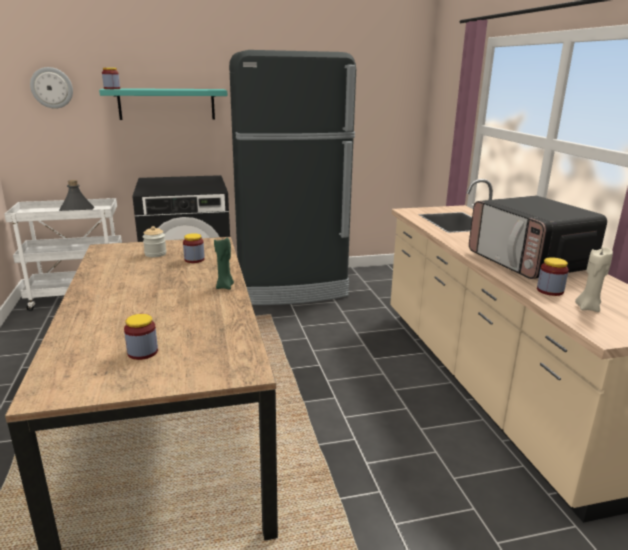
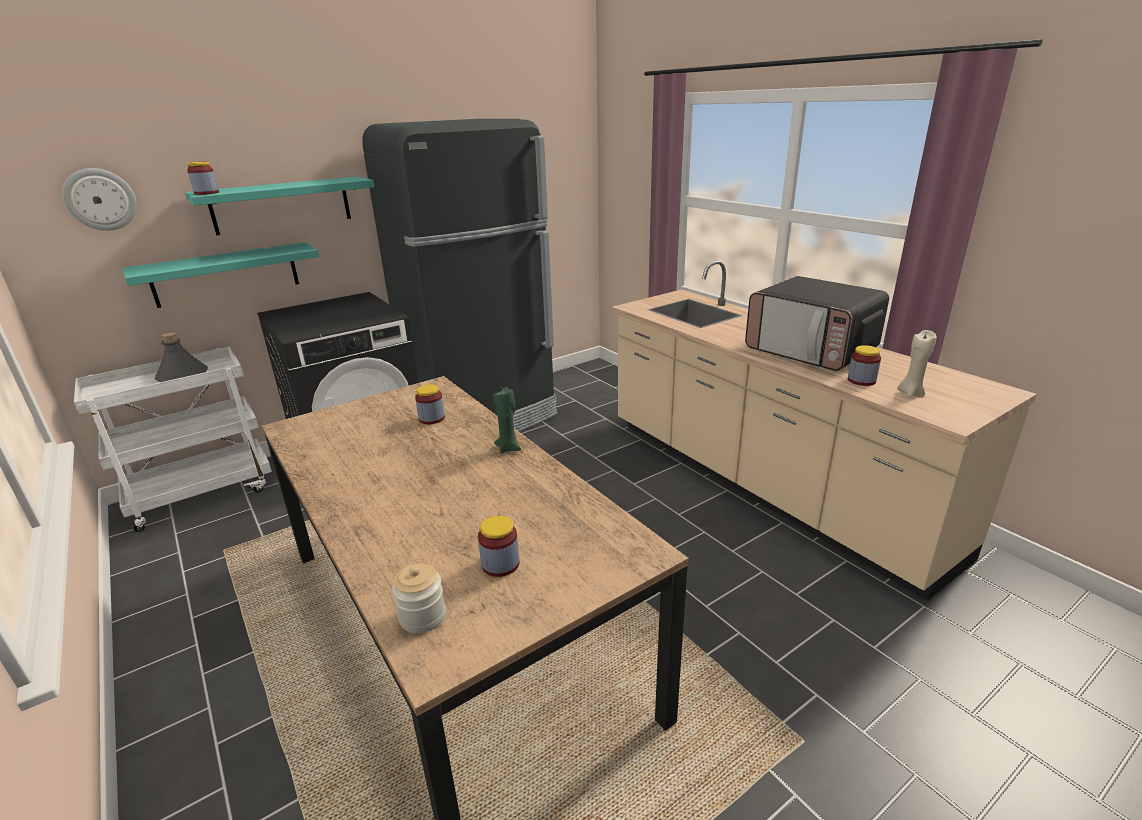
camera: 20 degrees left, 5 degrees up
jar [143,226,167,257] -> jar moved to [392,563,446,633]
none -> turquoise shelf [123,242,319,308]

